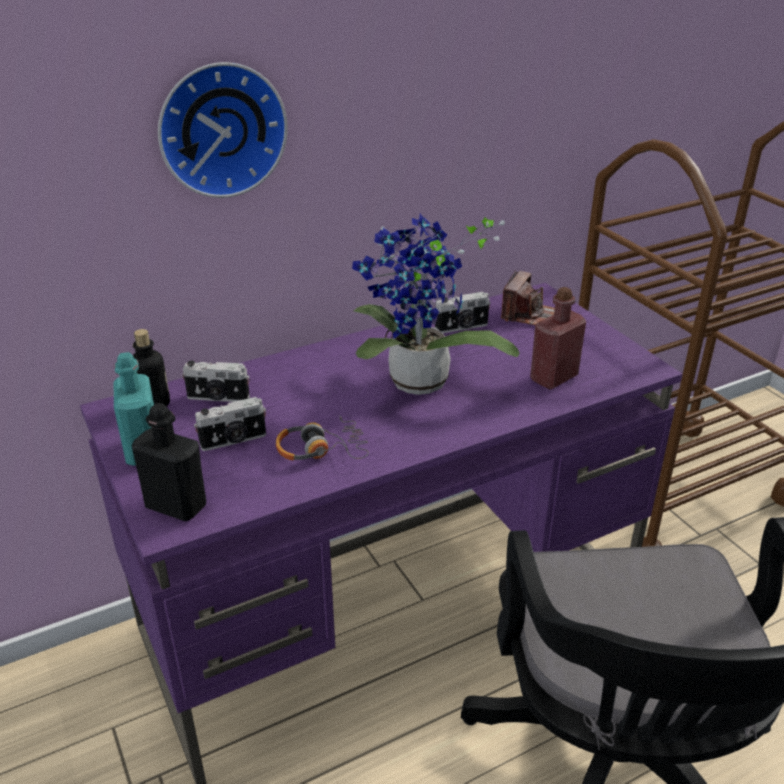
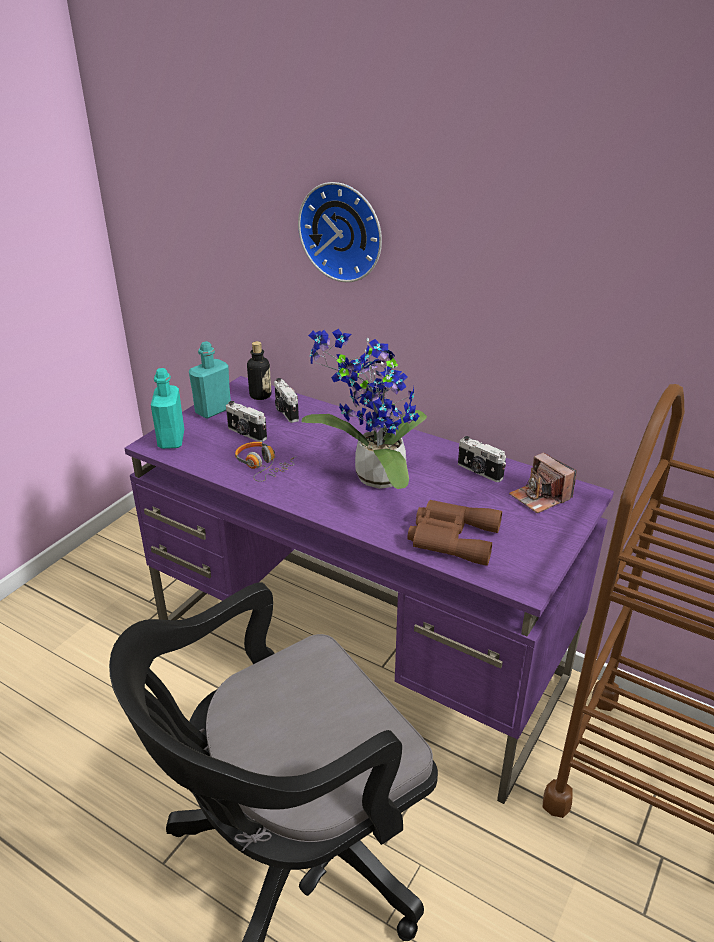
camera: 60 degrees right, 0 degrees up
black bottle [132,403,206,521] -> turquoise bottle [151,368,184,449]
camera [501,270,555,325] -> camera turned 60 degrees clockwise [509,453,577,514]
red bottle [530,287,586,389] -> brown binoculars [407,500,502,566]

